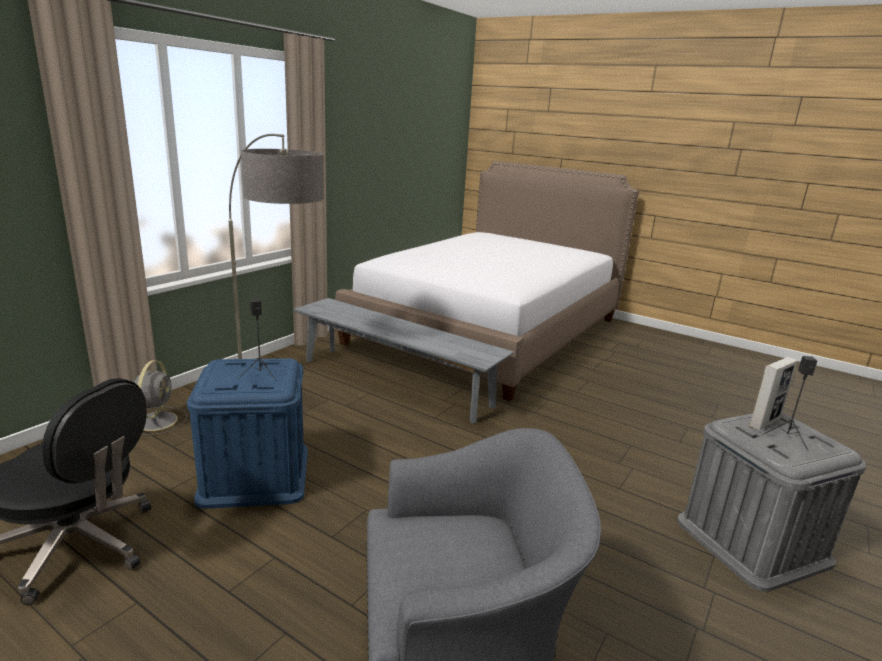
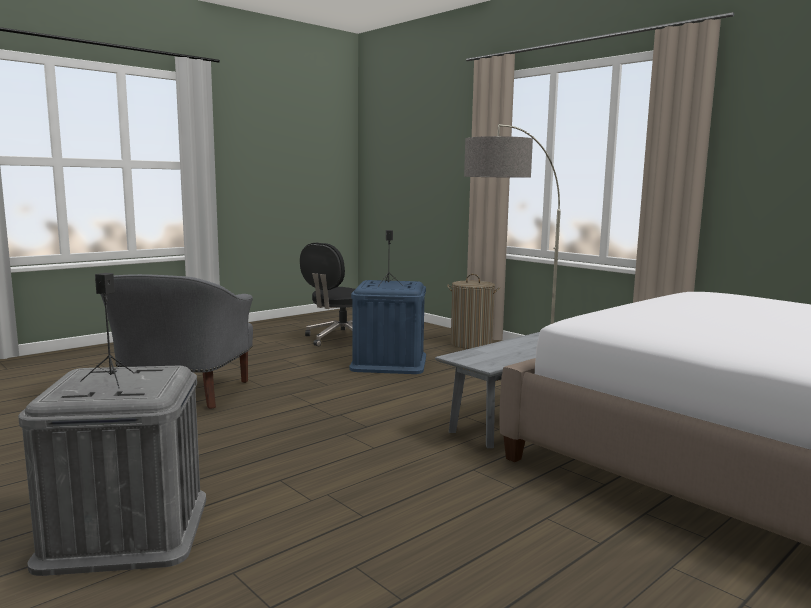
camera: 105 degrees right, 10 degrees down
grey fan [133,360,187,435] -> laundry basket [447,274,500,349]
picture frame [749,357,797,430] -> none

